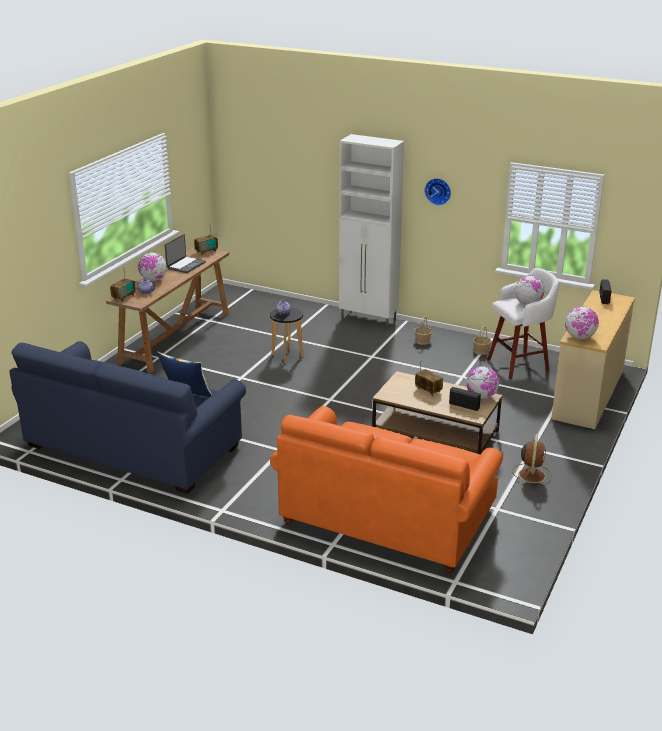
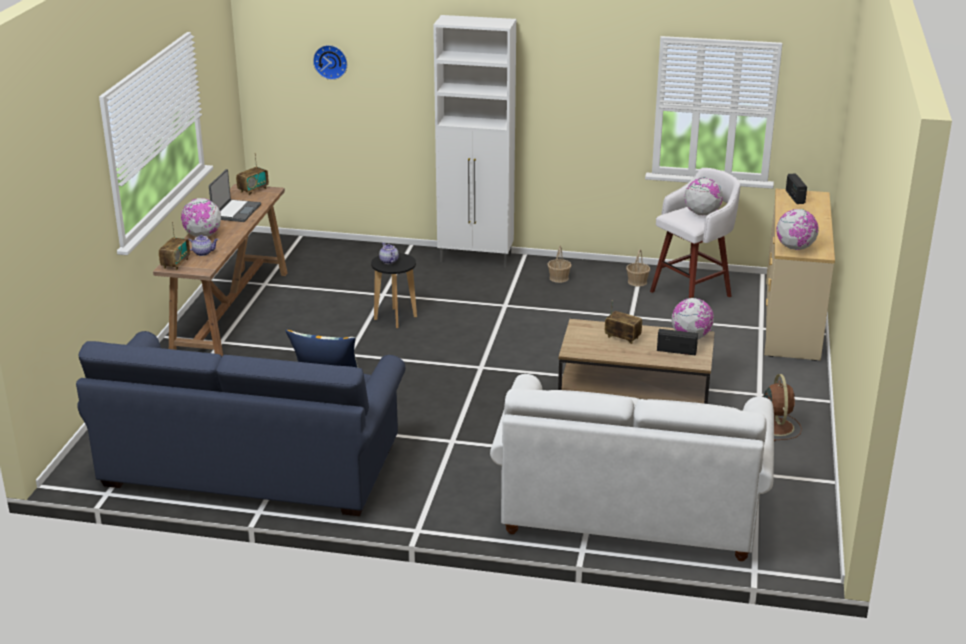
camera: 15 degrees left, 0 degrees up
orange sofa [270,406,503,573] -> white sofa [490,374,774,561]
wall clock [425,178,451,205] -> wall clock moved to [313,45,347,80]

